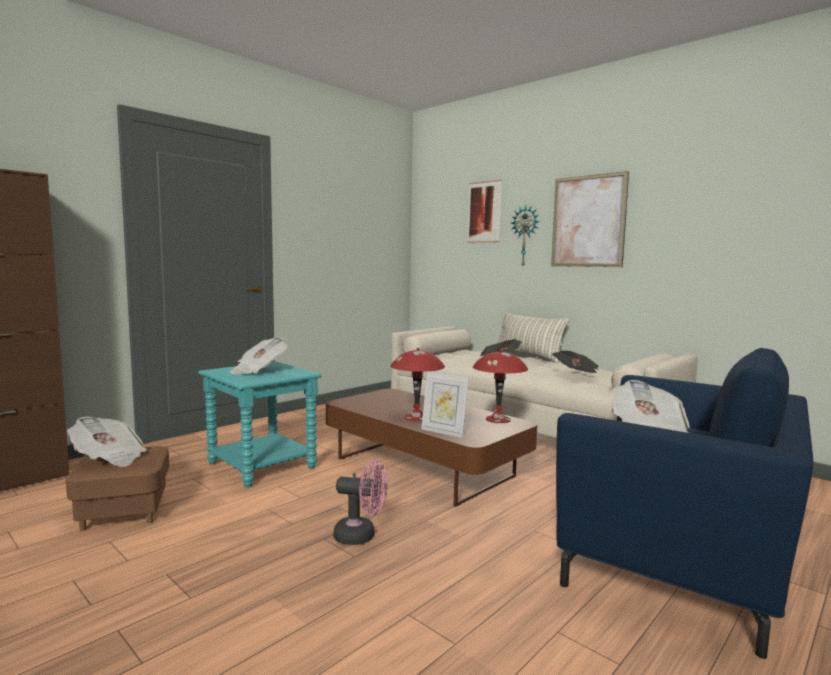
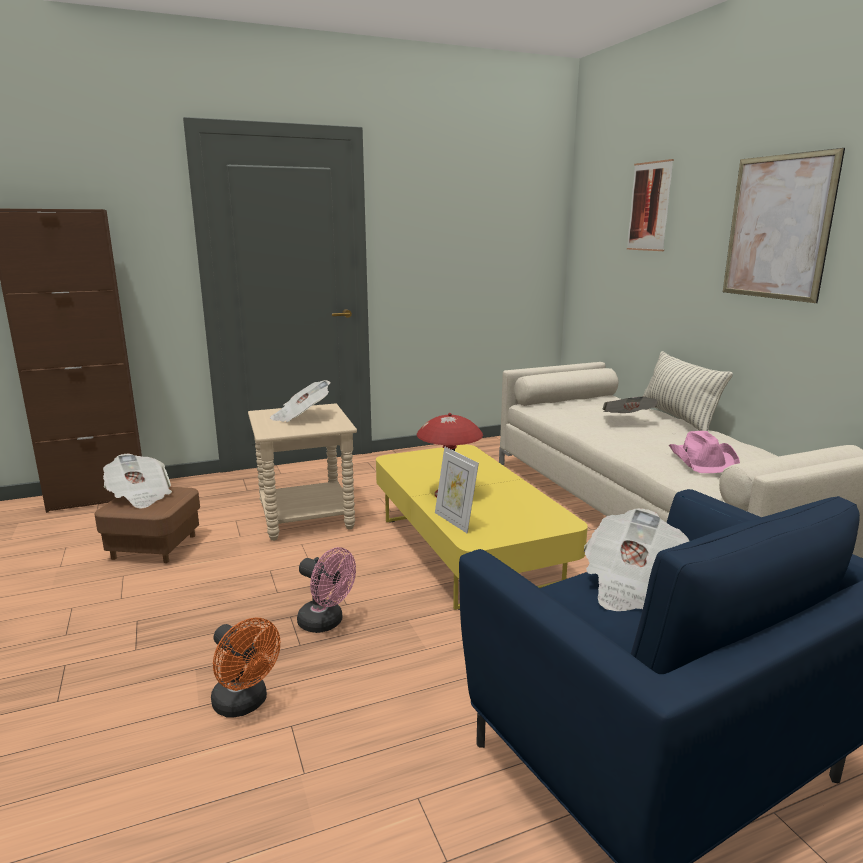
camera: 25 degrees right, 10 degrees up
turquoise side table [199,361,322,488] -> beige side table [248,404,357,541]
brown coffee table [326,389,537,506] -> yellow coffee table [376,445,588,610]
red table lamp [473,350,528,423] -> none
wall clock [511,205,540,266] -> none
newspaper [552,351,599,373] -> pink hat [669,431,740,473]
none -> orange fan [211,618,280,718]

